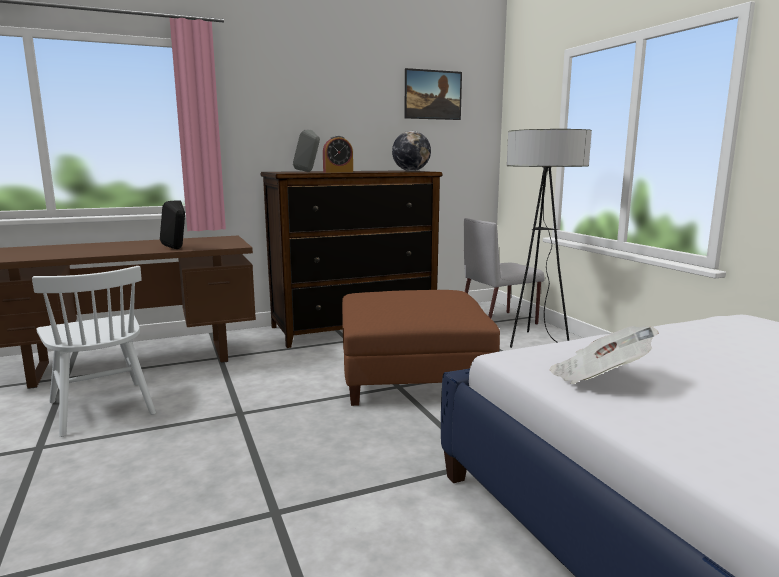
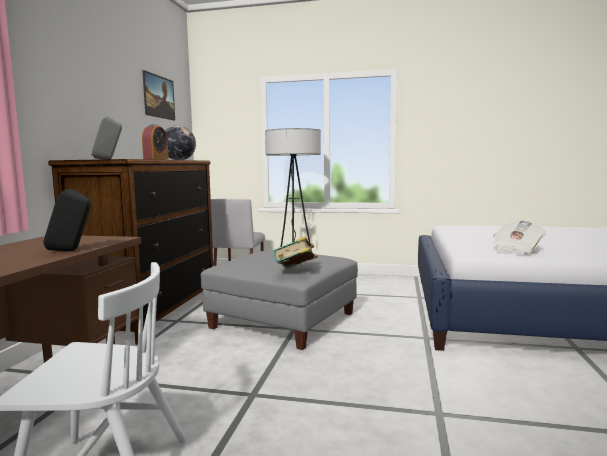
camera: 55 degrees left, 5 degrees down
brown ottoman [342,290,500,406] -> grey ottoman [201,250,358,350]
none -> book [273,236,318,268]

